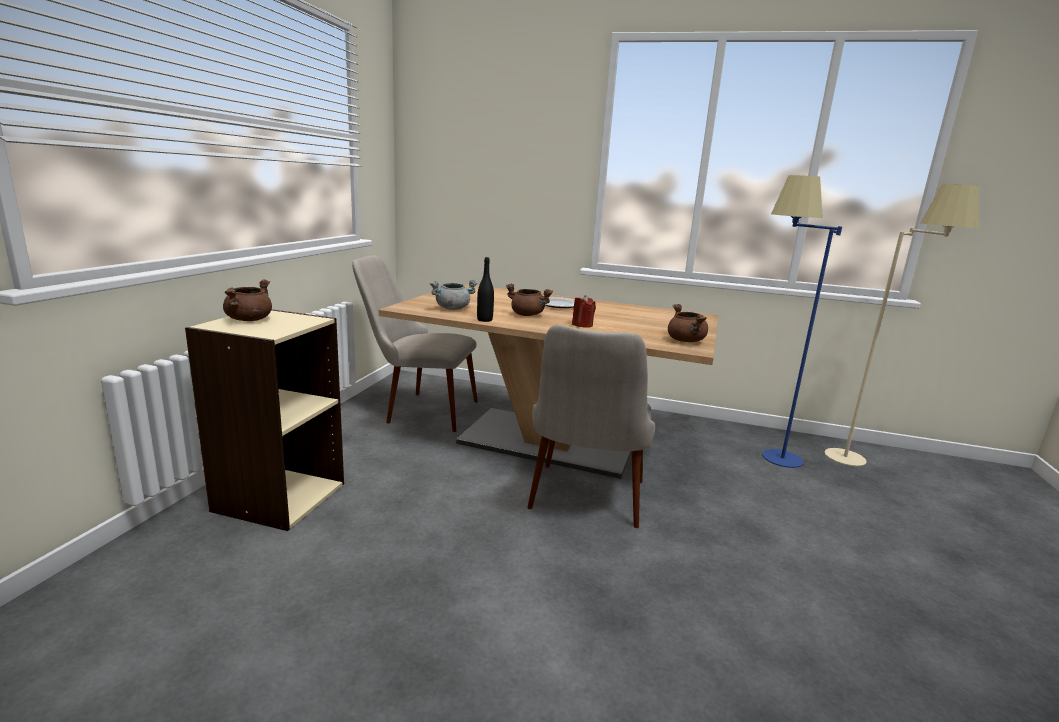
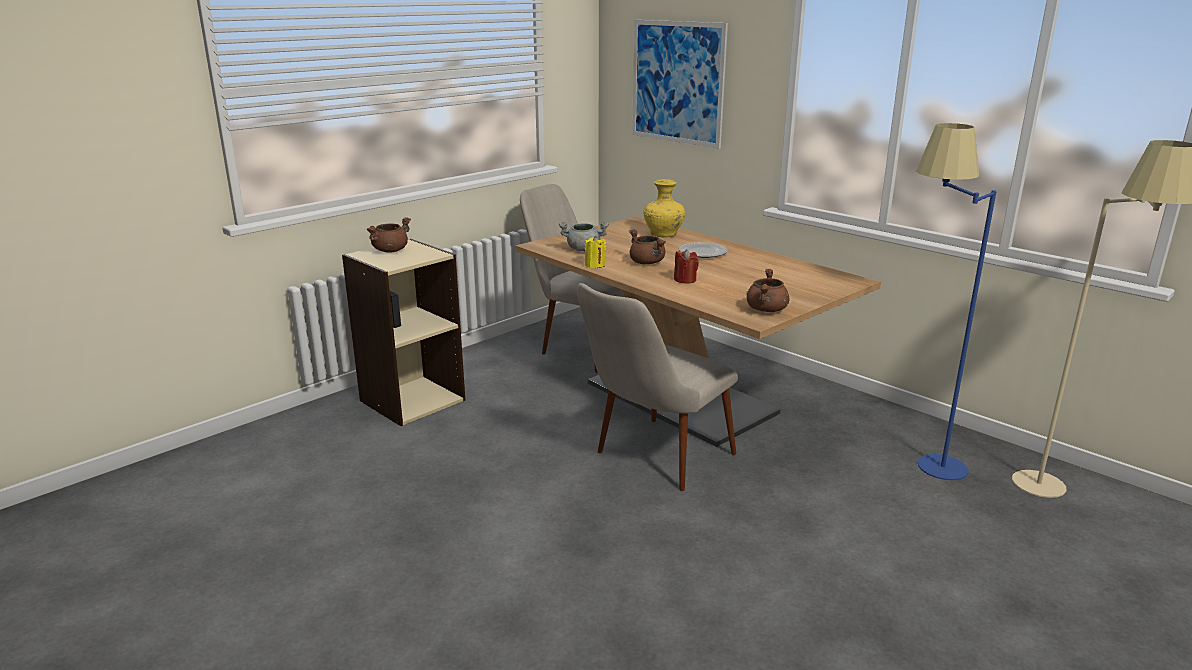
camera: 30 degrees right, 5 degrees up
black bottle [477,257,494,322] -> yellow candle [585,236,606,268]
none -> picture [632,20,728,149]
none -> yellow vase [643,179,685,238]

